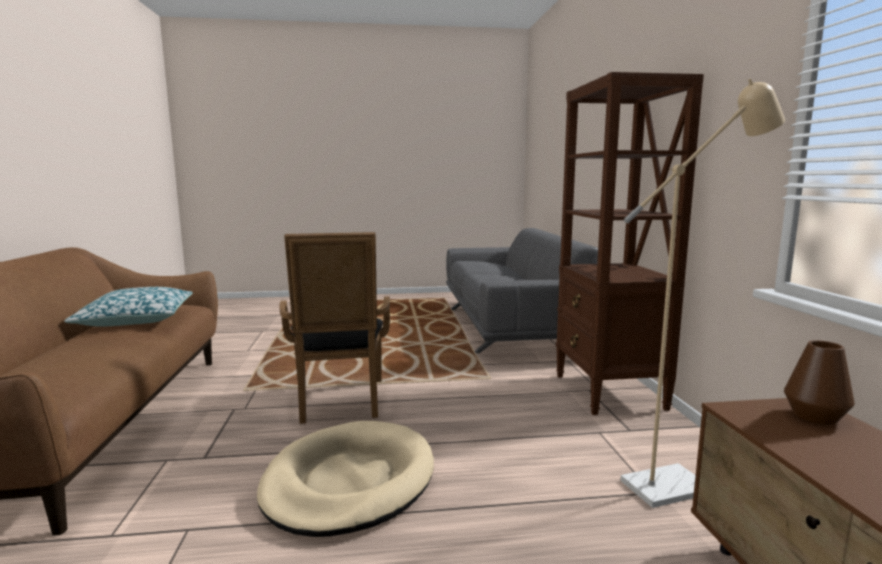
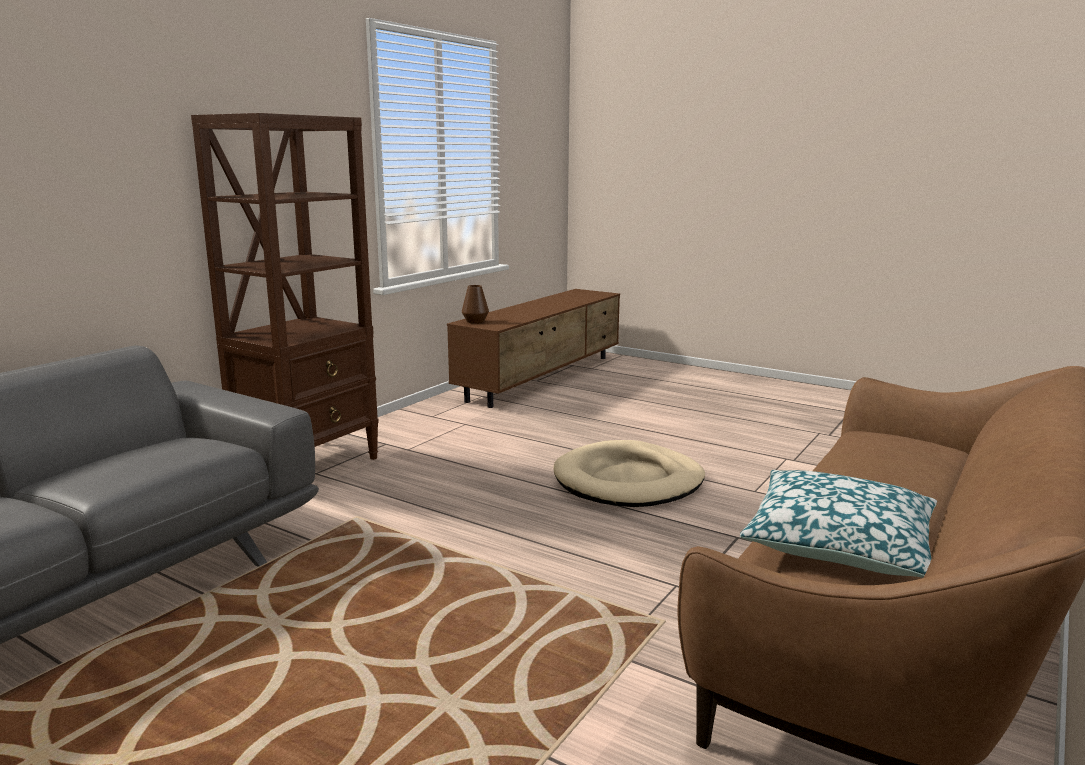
camera: 140 degrees left, 5 degrees up
black armchair [279,232,390,424] -> none
beige floor lamp [620,78,785,508] -> none

